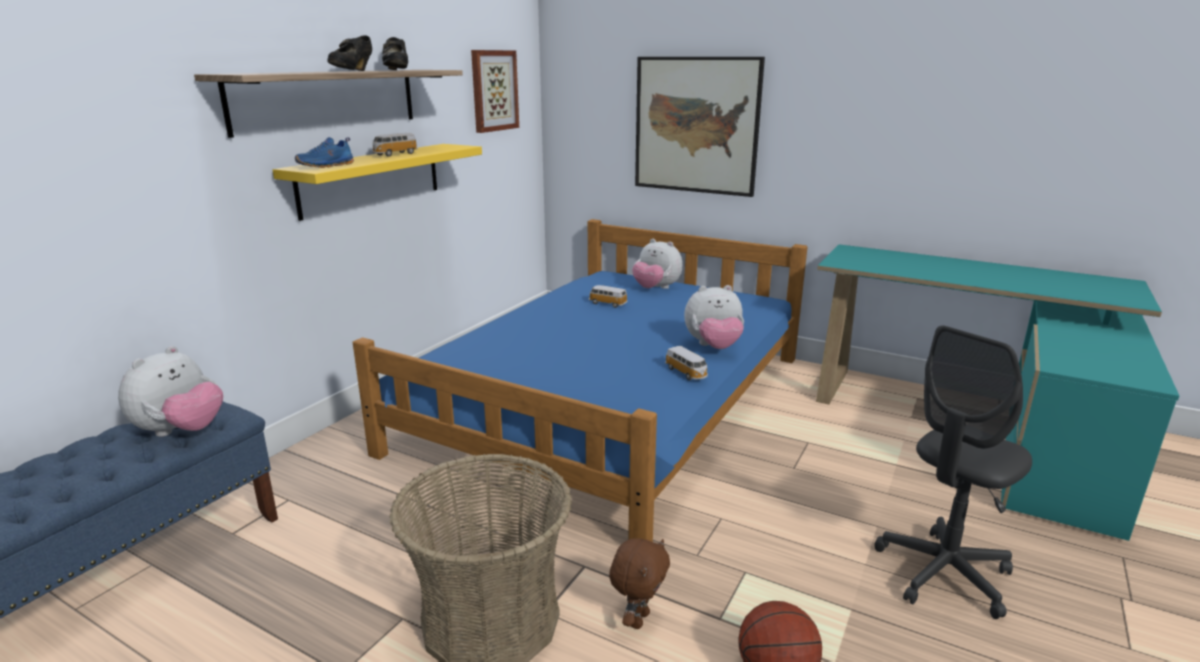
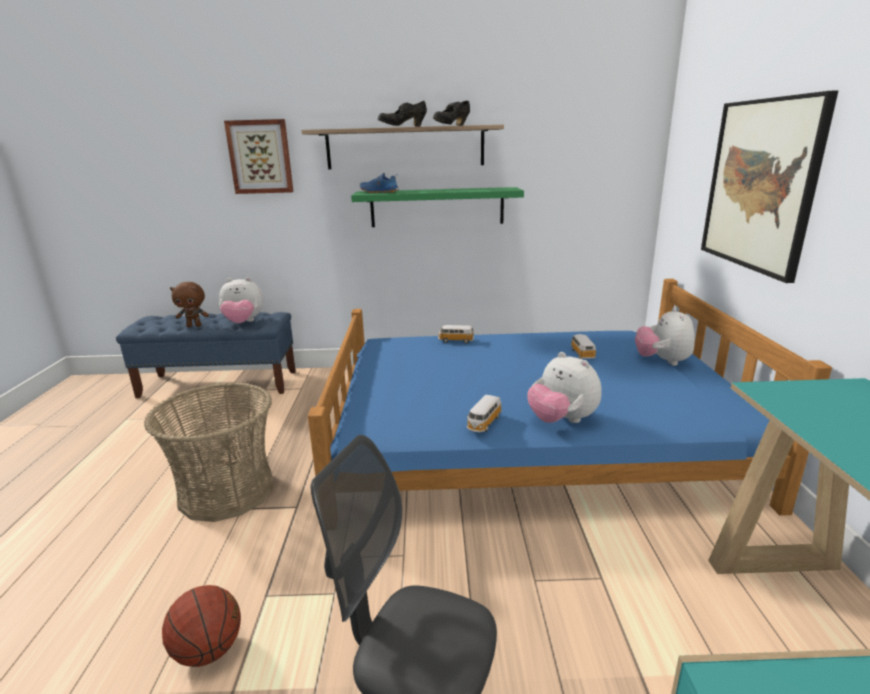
camera: 60 degrees right, 0 degrees up
yellow shelf [273,144,482,221] -> green shelf [351,187,524,227]
toy car [372,133,418,157] -> toy car moved to [438,325,474,344]
picture [471,50,519,133] -> picture moved to [224,119,293,194]
brown plush toy [609,538,670,629] -> brown plush toy moved to [170,282,209,327]

